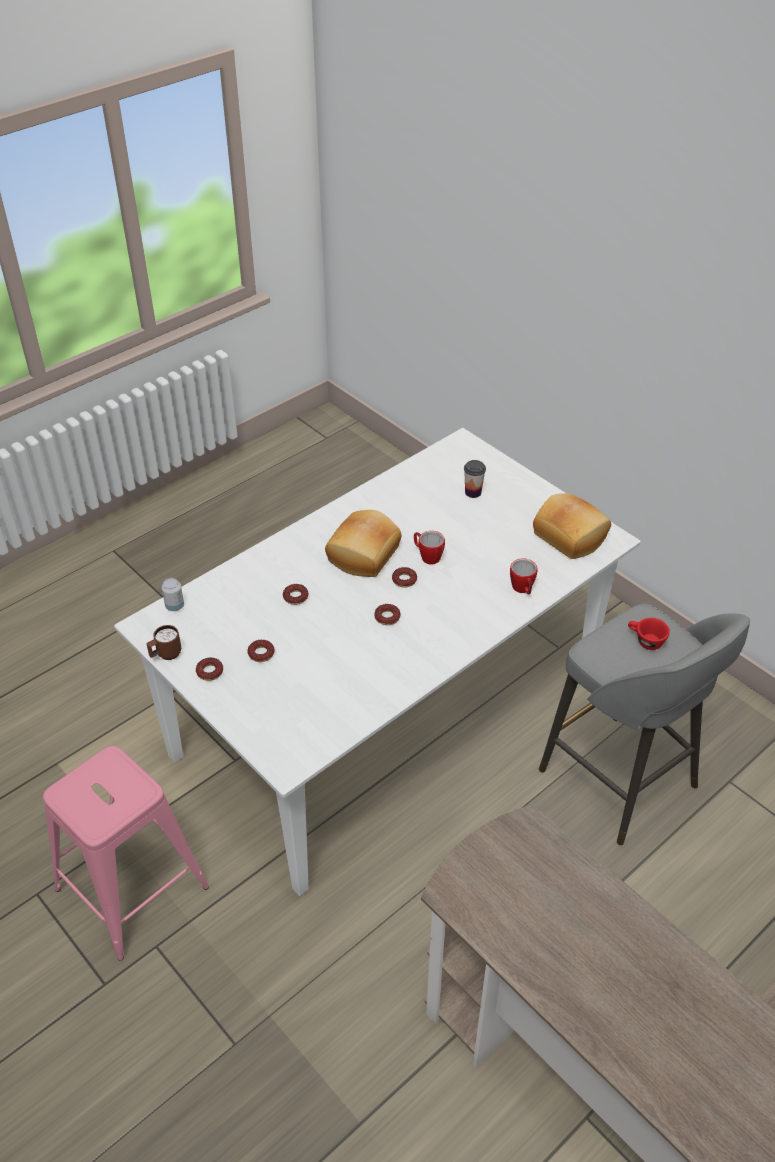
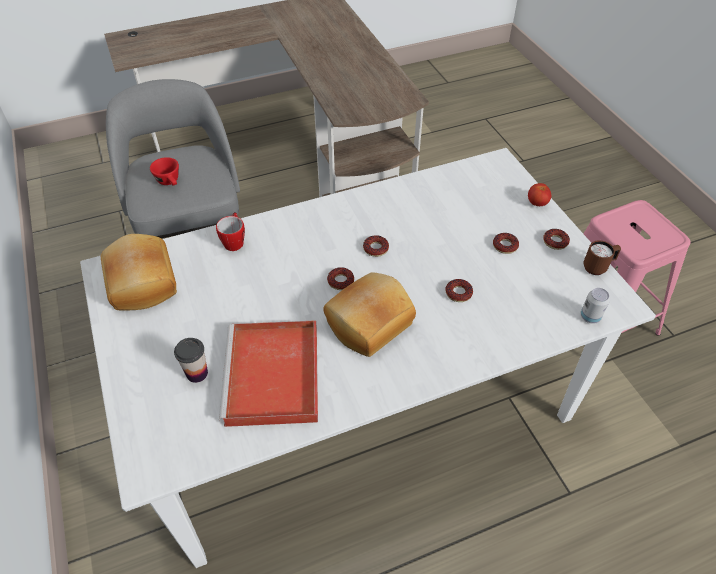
camera: 160 degrees left, 5 degrees up
mug [414,531,445,564] -> none
none -> red tray [219,320,318,427]
none -> tomato [528,183,551,206]

